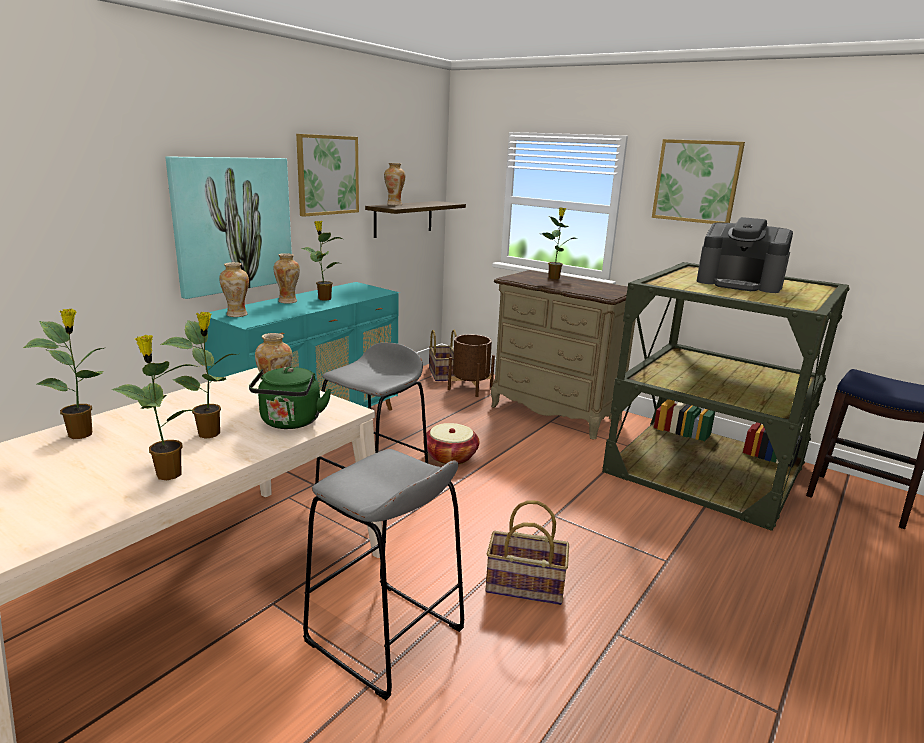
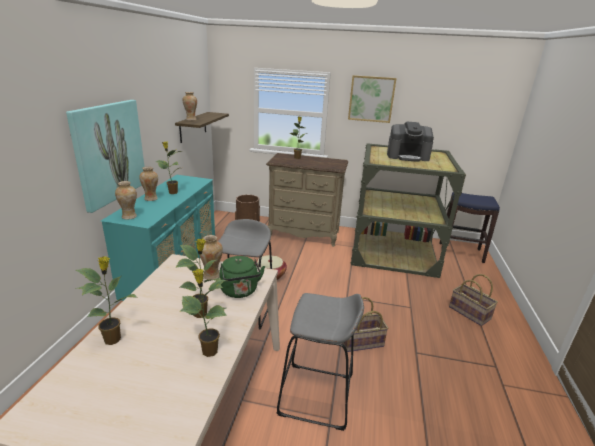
camera: 25 degrees left, 5 degrees up
picture [296,134,359,217] -> none
basket [429,329,457,381] -> basket moved to [449,274,498,326]

